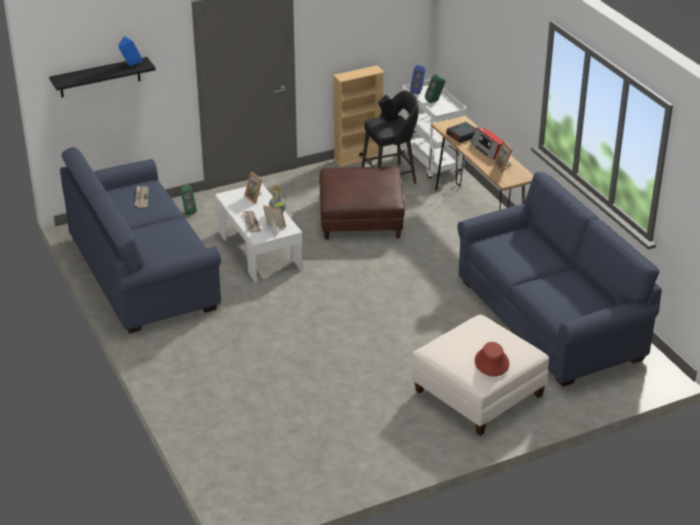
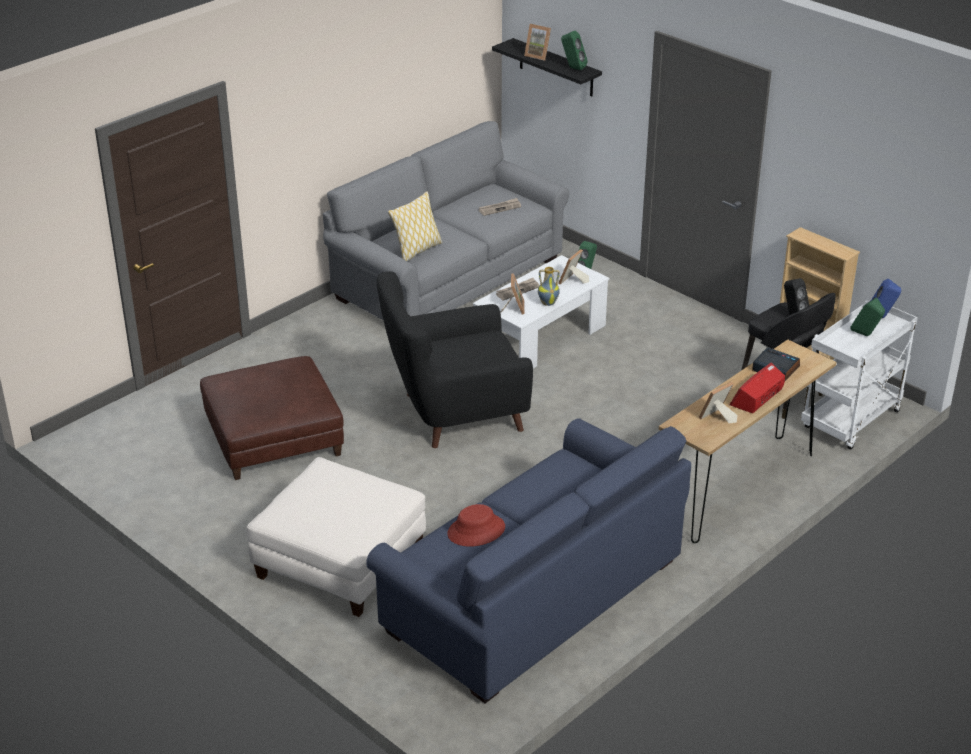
camera: 70 degrees right, 0 degrees up
blue sofa [60,147,221,334] -> grey sofa [323,121,569,321]
blue speaker [118,36,142,66] -> green speaker [561,31,588,70]
brown ottoman [319,167,405,240] -> brown ottoman moved to [200,356,344,480]
red hat [475,342,509,377] -> red hat moved to [448,504,505,547]
none -> black armchair [377,271,533,448]
none -> pillow [388,191,443,261]
none -> picture frame [524,24,551,61]

